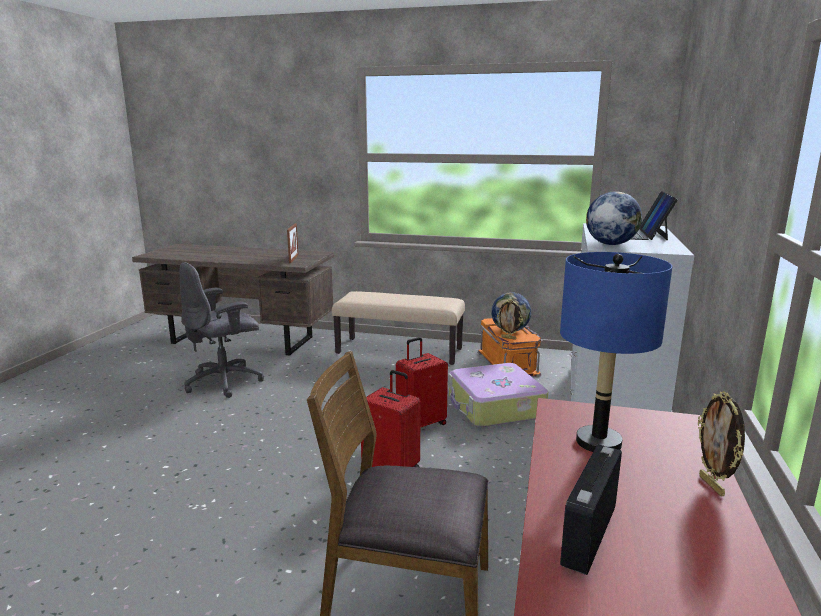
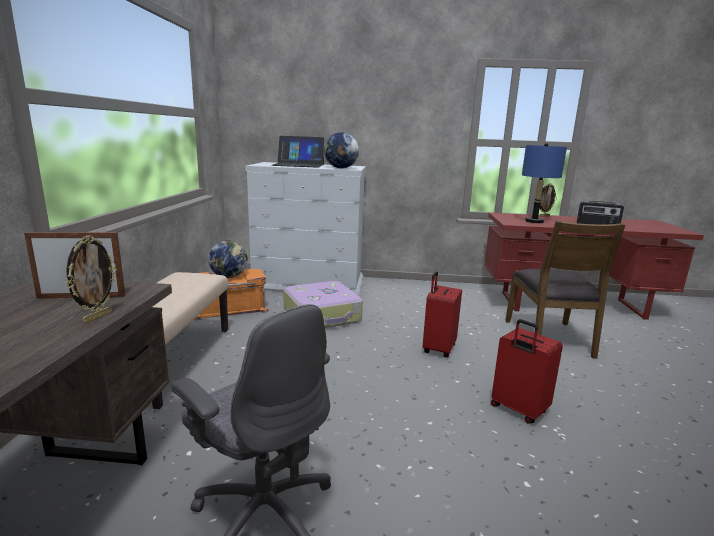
camera: 100 degrees left, 0 degrees up
red suitcase [396,337,448,428] -> red suitcase moved to [491,319,563,423]
picture frame [497,299,523,340] -> picture frame moved to [65,235,117,323]

